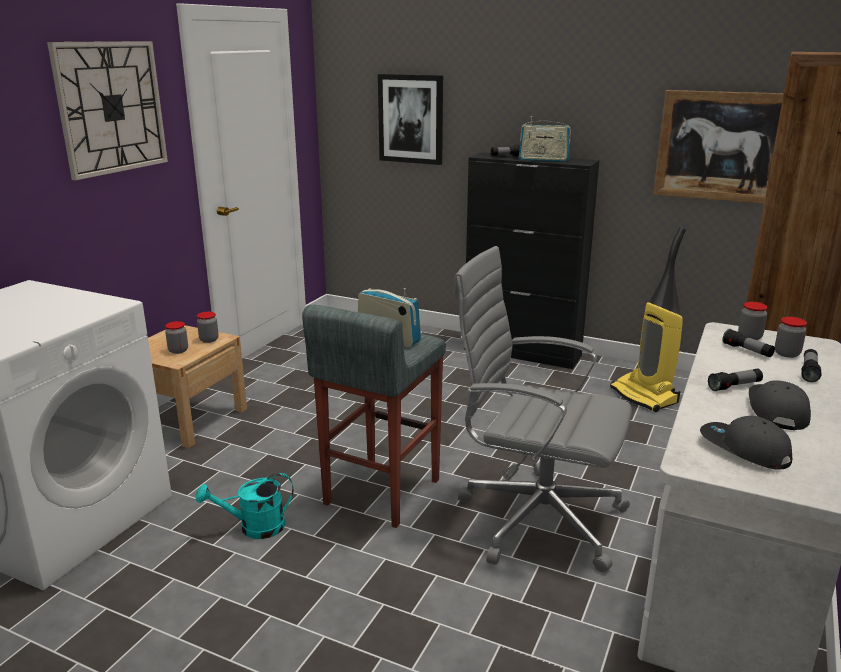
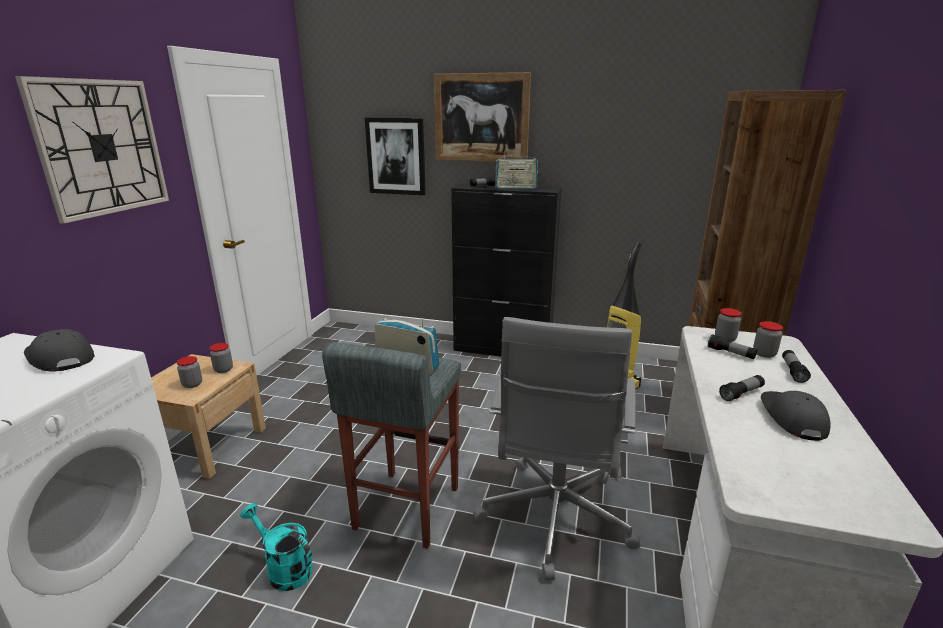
camera: 10 degrees left, 0 degrees up
turquoise watering can [196,473,294,539] -> turquoise watering can turned 60 degrees clockwise [240,503,313,591]
grey office chair [453,246,632,572] -> grey office chair turned 90 degrees counterclockwise [473,317,640,581]
picture [653,90,784,204] -> picture moved to [434,72,531,162]
grey cap [700,416,792,470] -> grey cap moved to [24,329,94,371]

